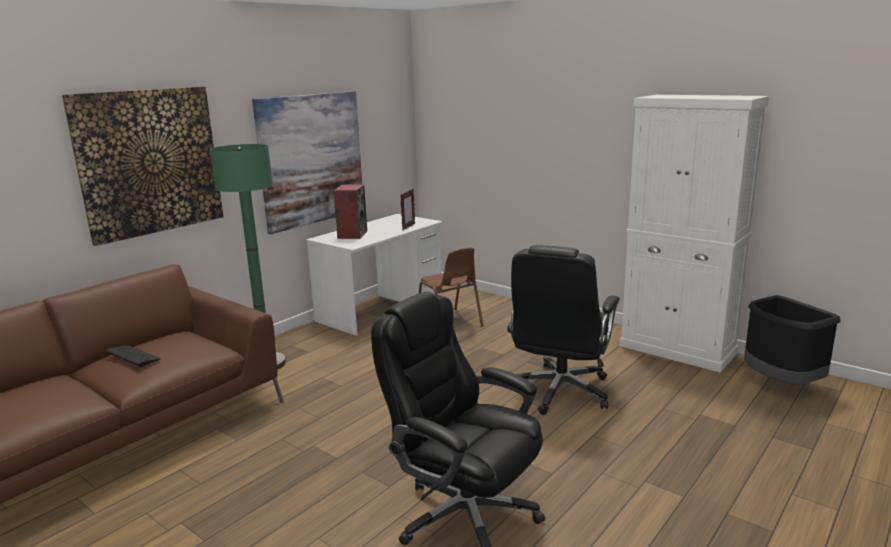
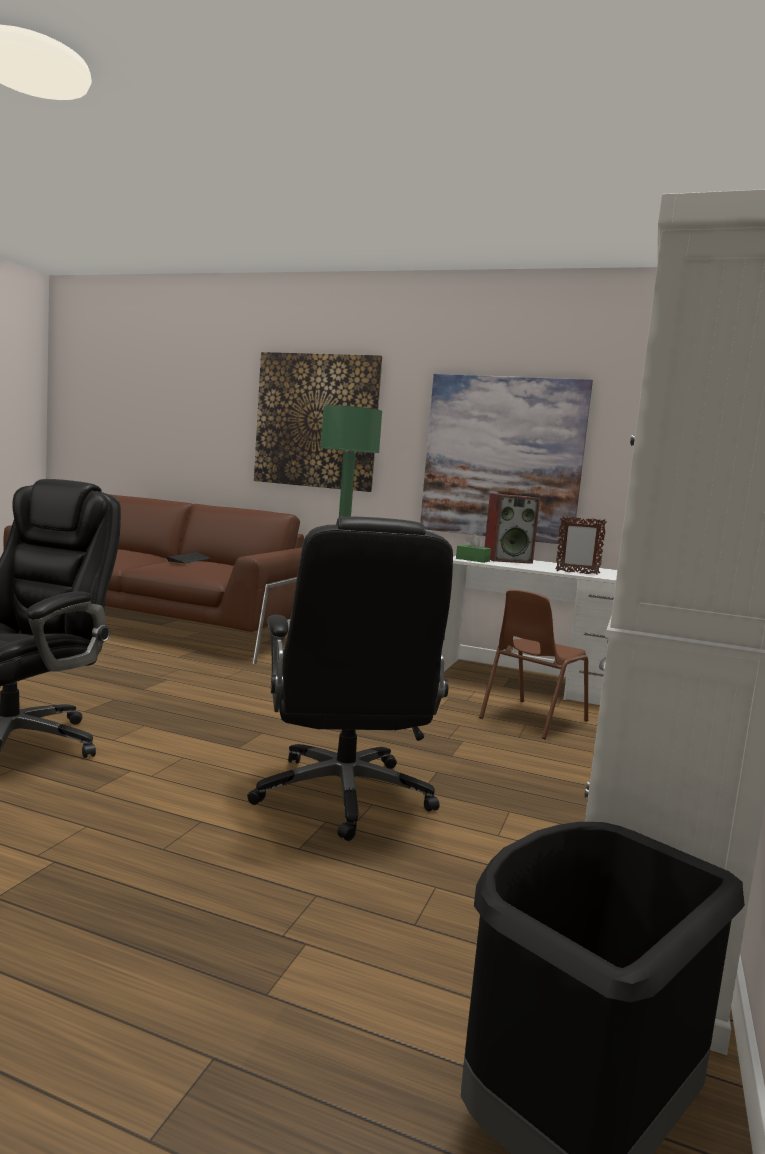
camera: 70 degrees right, 10 degrees down
black office chair [508,245,620,415] -> black office chair turned 105 degrees counterclockwise [247,517,453,841]
none -> green tissue box [456,534,491,563]

